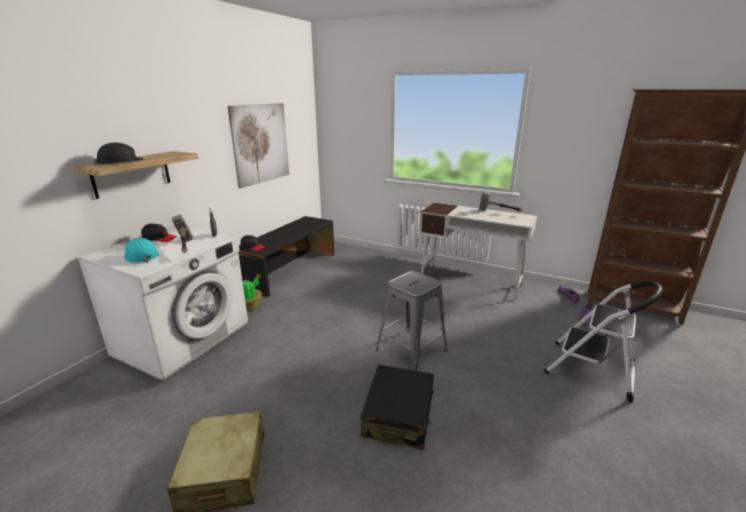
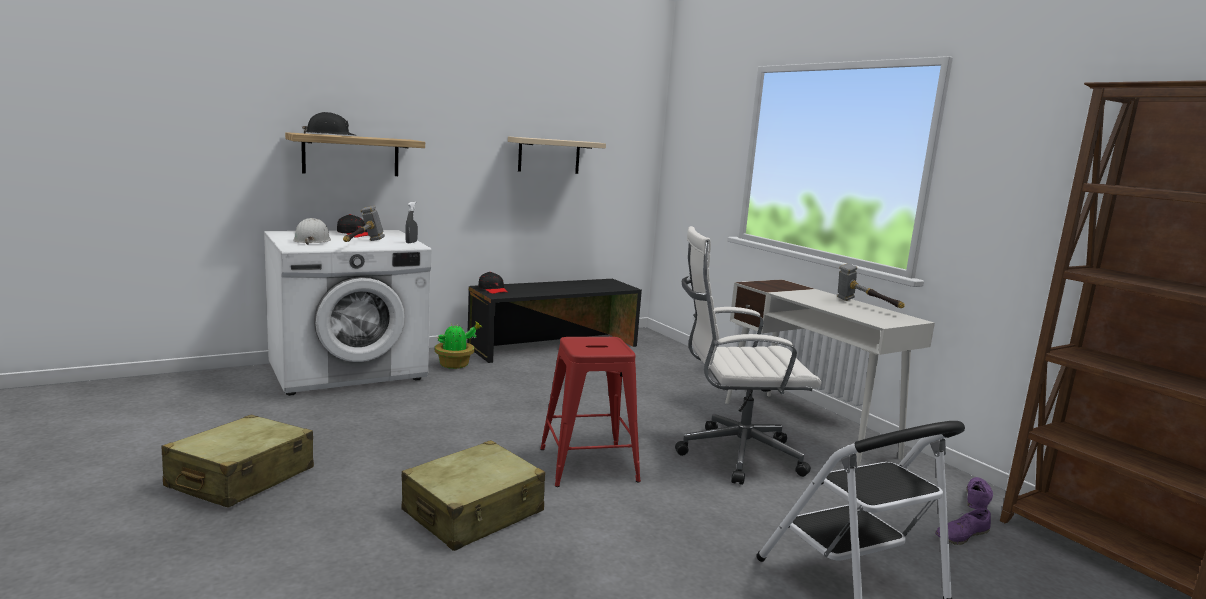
camera: 30 degrees right, 10 degrees down
turquoise hard hat [124,238,159,263] -> white hard hat [293,218,331,245]
picture [228,103,289,188] -> beige shelf [508,136,606,174]
black suitcase [361,365,434,450] -> beige suitcase [402,440,545,551]
grey stool [375,271,447,371] -> red stool [540,337,641,487]
none -> white office chair [675,226,821,485]

